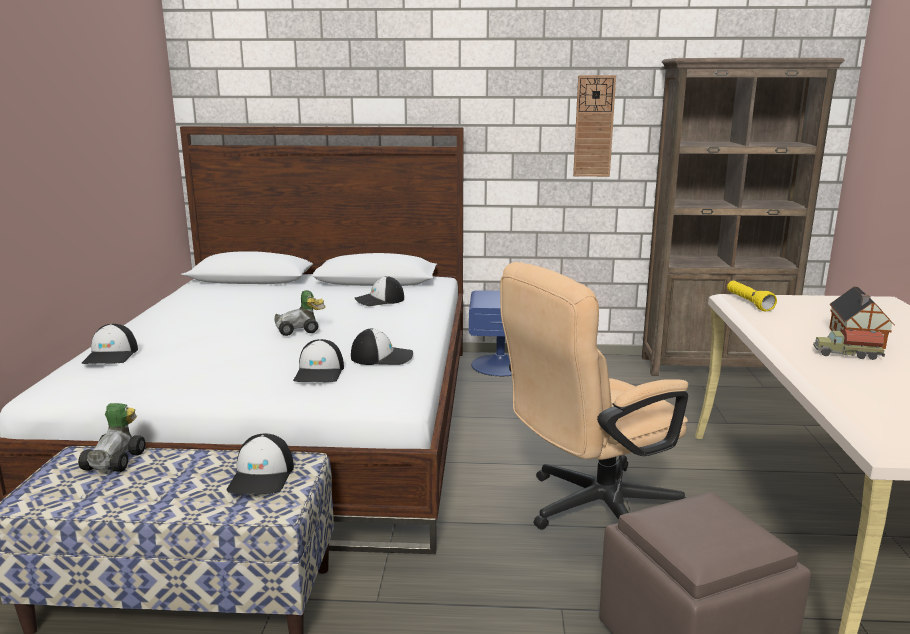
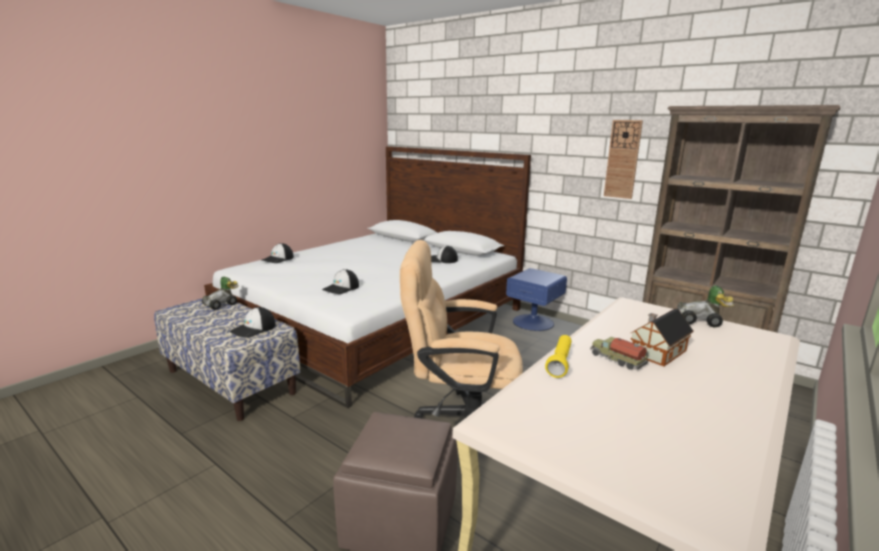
camera: 35 degrees right, 0 degrees up
toy car [275,290,326,336] -> toy car moved to [677,285,734,327]
cap [351,329,413,365] -> none
yellow flashlight [727,281,777,311] -> yellow flashlight moved to [545,335,572,378]

